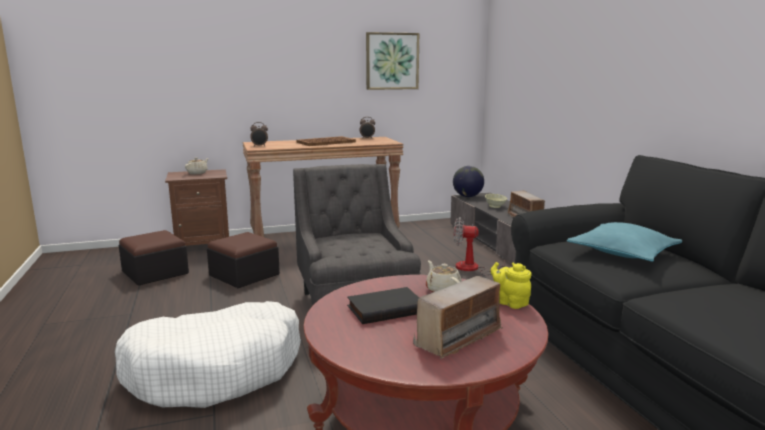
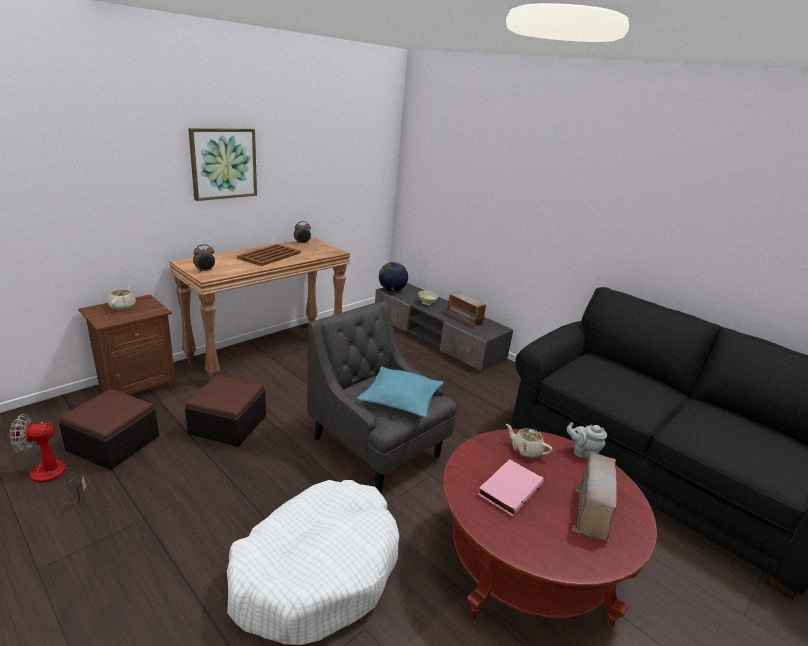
camera: 30 degrees left, 10 degrees up
black book [347,287,419,324] -> pink book [478,459,544,517]
picture [366,32,419,90] -> picture moved to [188,128,257,201]
fan [454,218,505,277] -> fan moved to [10,414,86,505]
yellow teapot [491,262,532,309] -> grey teapot [567,422,607,459]
turquoise pillow [567,222,682,262] -> turquoise pillow moved to [357,366,444,418]

